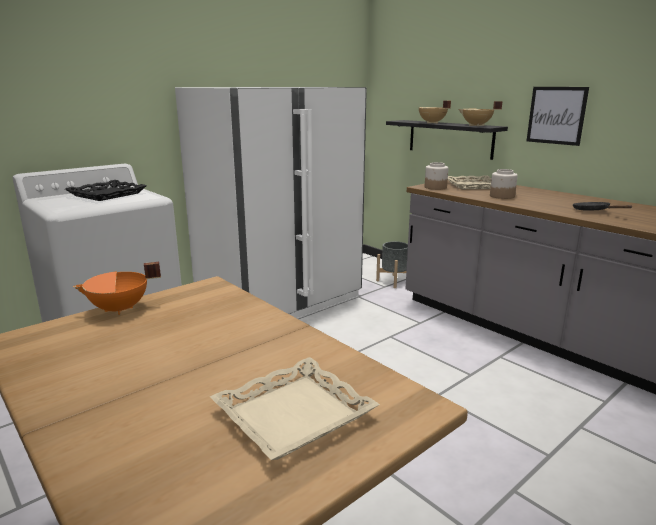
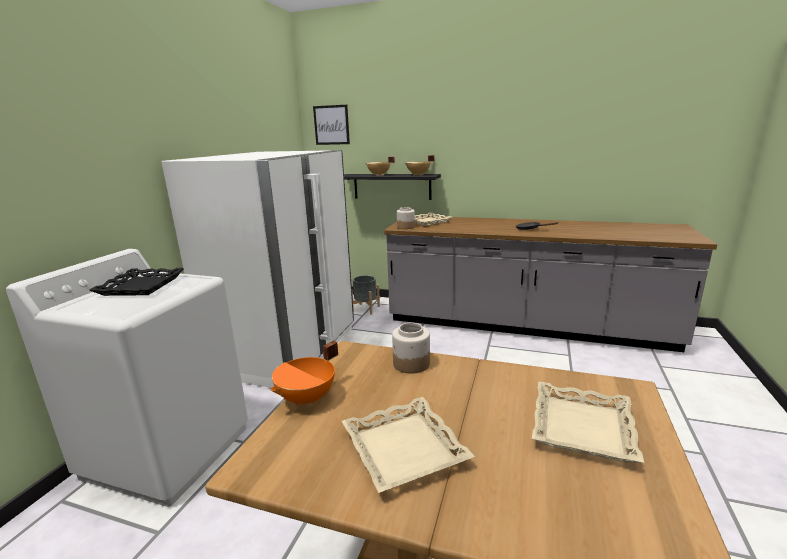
camera: 30 degrees left, 0 degrees up
jar [490,169,518,199] -> jar moved to [392,323,430,374]
picture [527,87,589,146] -> picture moved to [313,105,350,145]
none -> beige tray [342,397,475,493]

